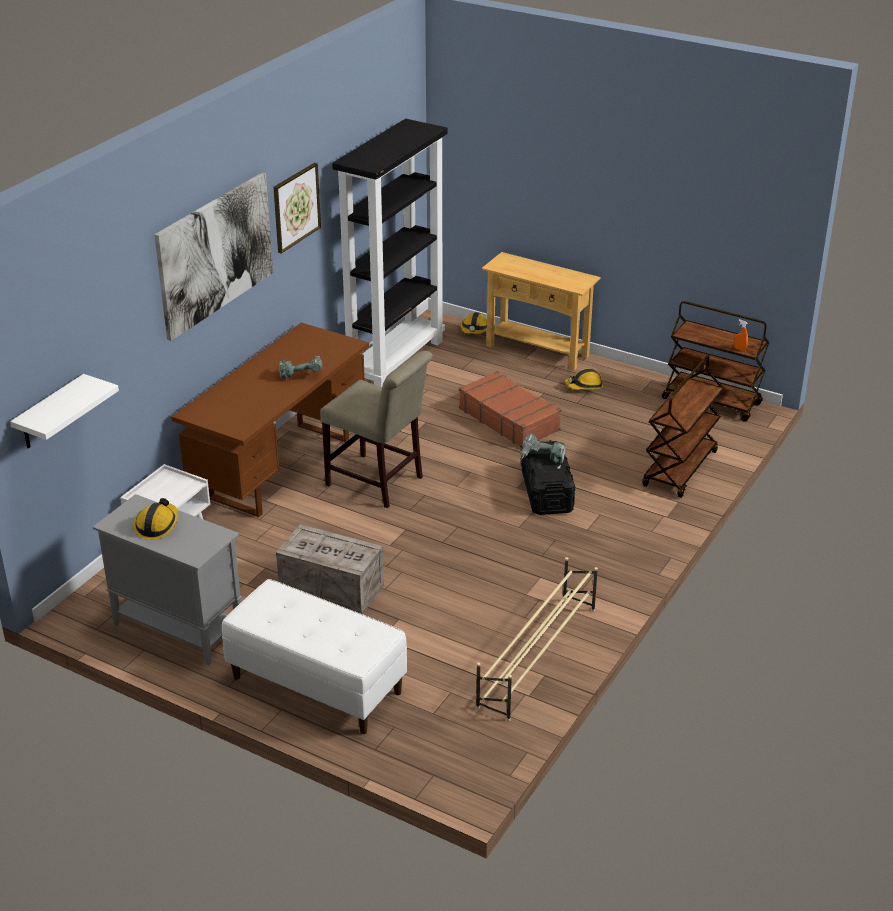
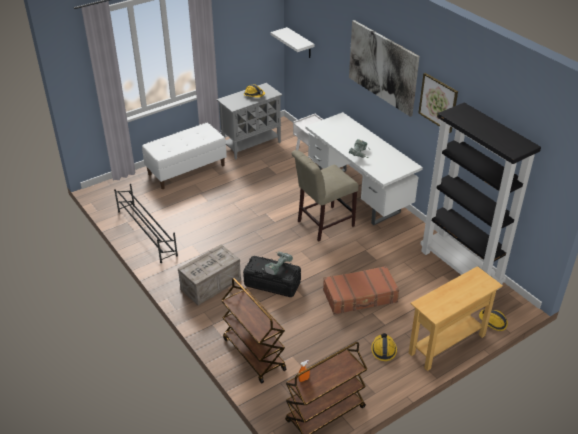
camera: 115 degrees right, 5 degrees up
brown desk [171,323,369,518] -> white desk [305,112,423,225]
crate [276,524,384,614] -> crate moved to [178,244,241,306]
beige shoe rack [476,557,598,722] -> black shoe rack [114,184,178,263]

